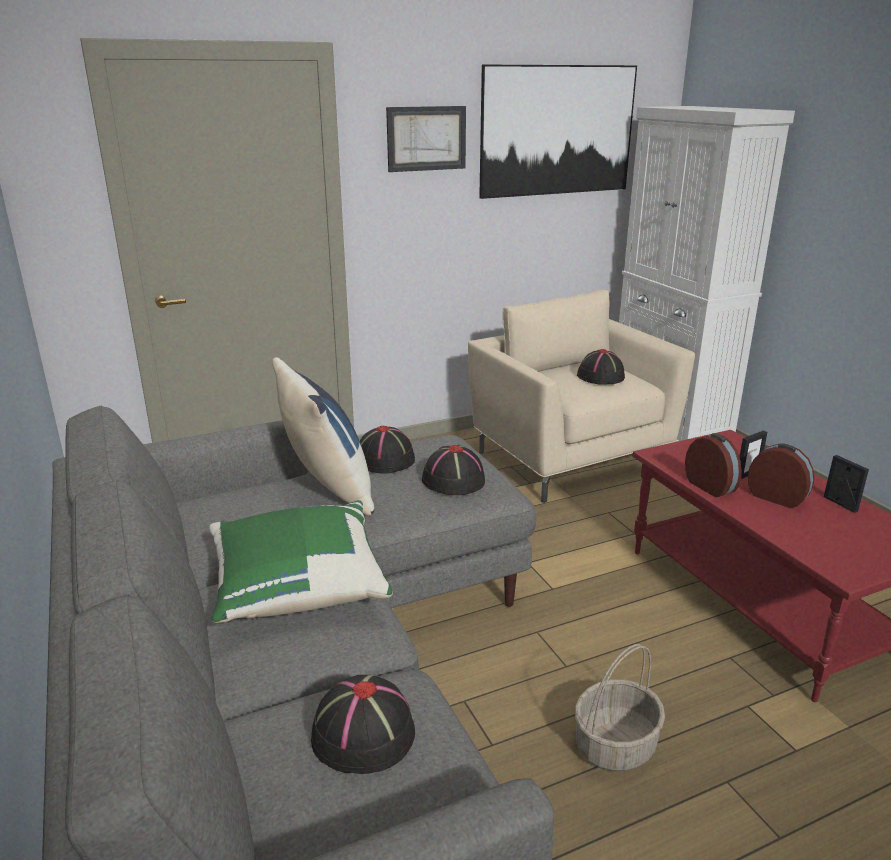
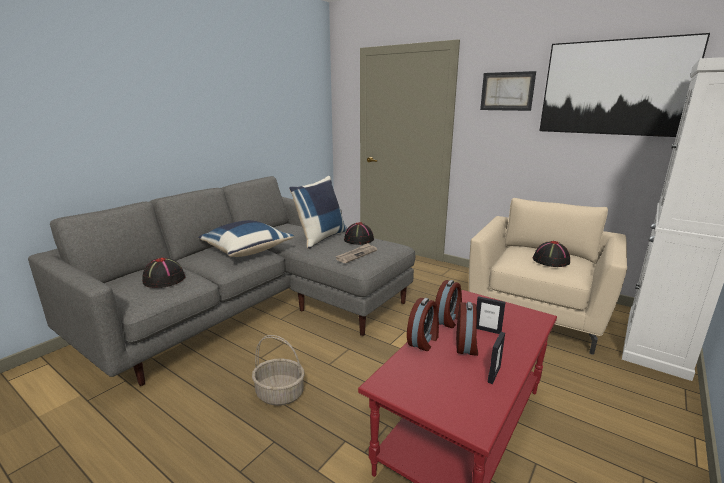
camera: 60 degrees right, 5 degrees down
green pillow [209,500,393,623] -> blue pillow [199,220,294,257]
black hat [422,445,485,495] -> newspaper [335,243,377,263]
none -> alarm clock [407,298,439,351]

